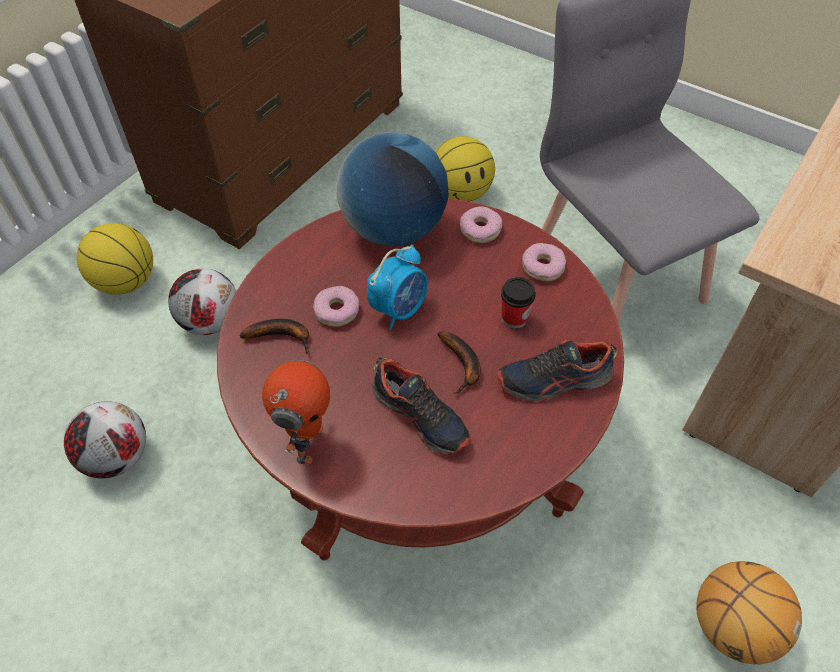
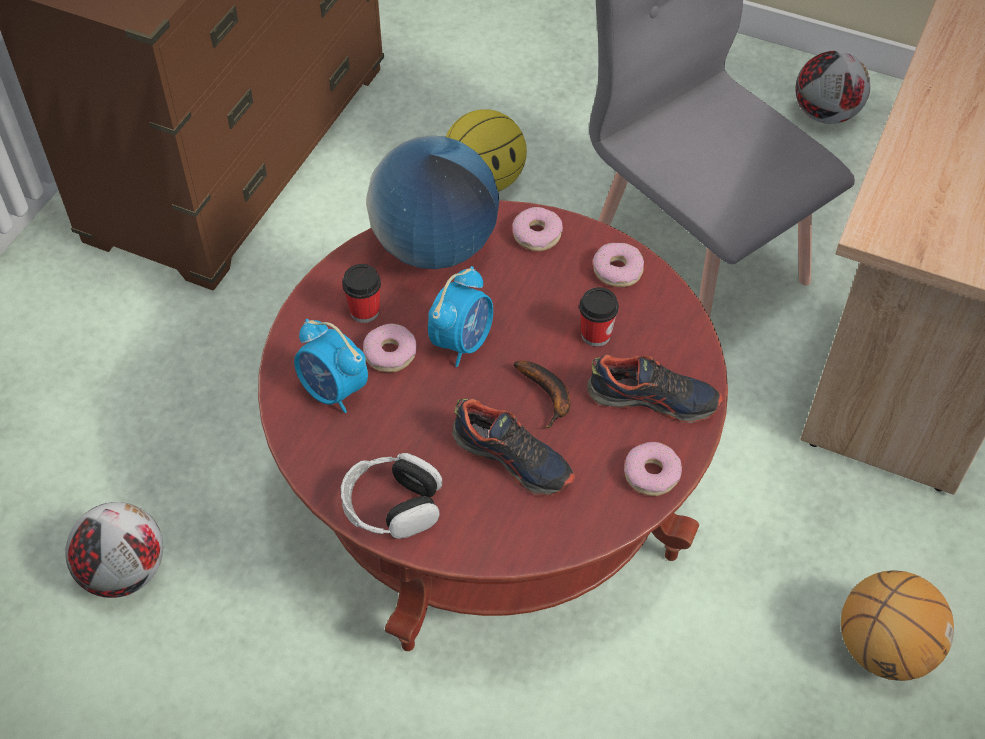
camera: 10 degrees left, 0 degrees up
basketball [77,223,153,295] -> none
football [168,268,236,335] -> football moved to [795,50,871,124]
banana [240,319,309,354] -> alarm clock [294,319,368,413]
toy robot [262,360,330,465] -> headphones [341,453,442,539]
shoe [497,340,618,401] -> shoe turned 150 degrees counterclockwise [587,355,723,423]
none -> cup [342,264,381,323]
none -> donut [624,442,682,496]

